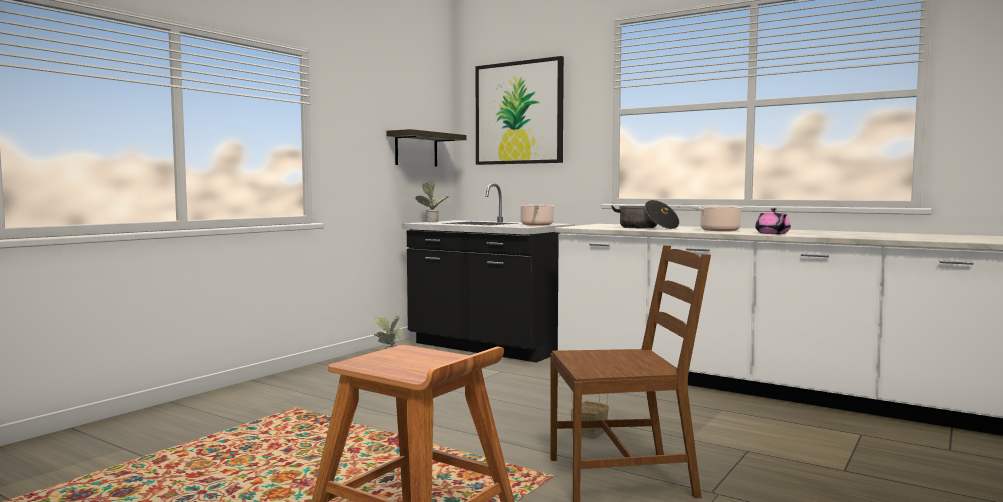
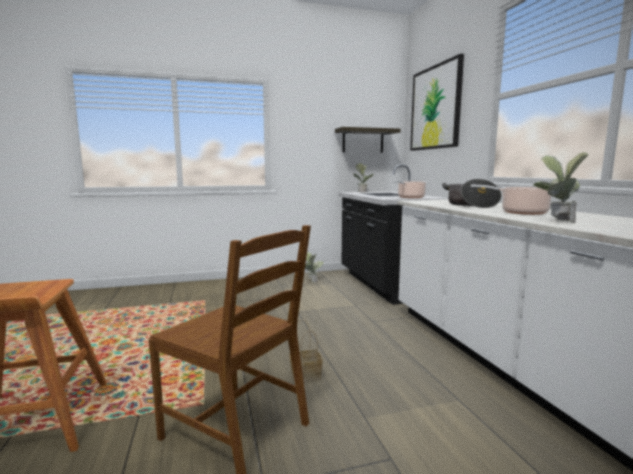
camera: 40 degrees right, 5 degrees up
pink teapot [755,208,791,234] -> potted plant [533,152,589,223]

